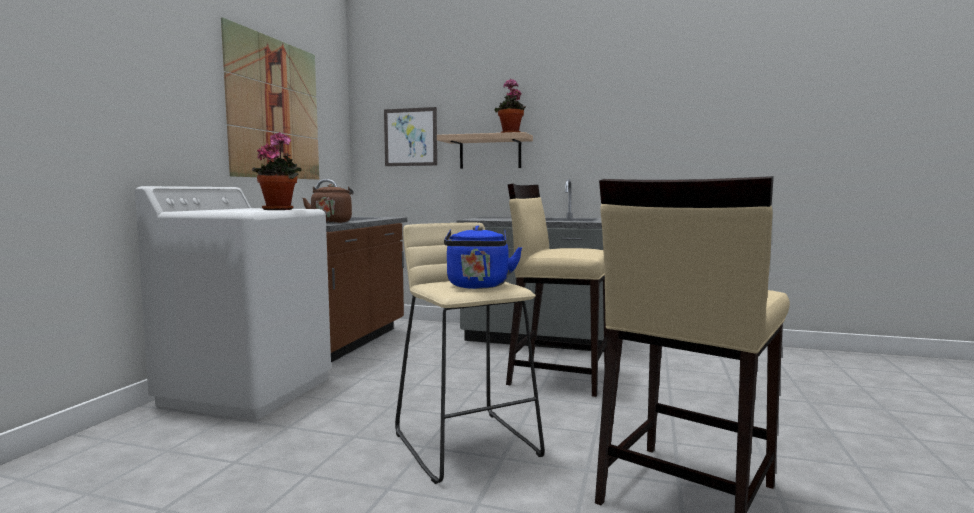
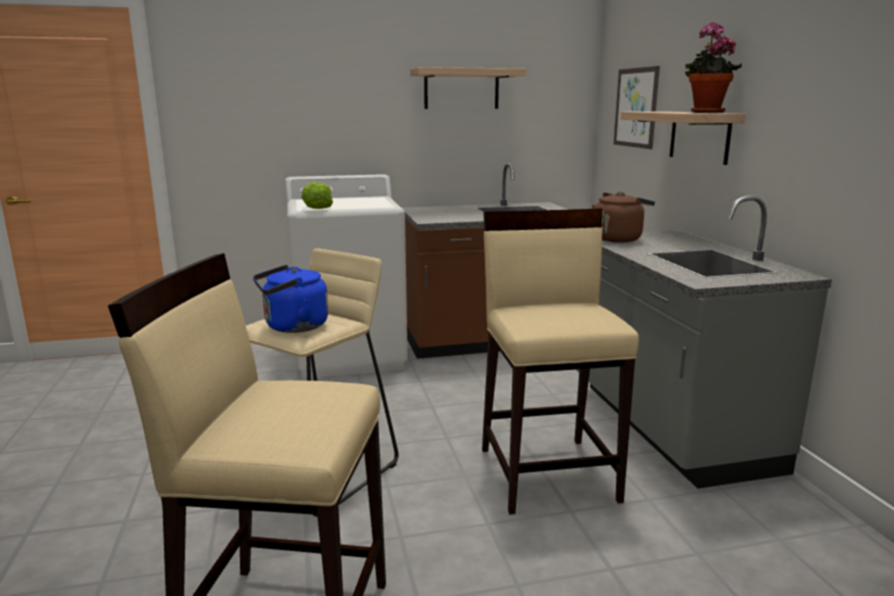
camera: 60 degrees right, 10 degrees up
picture [221,17,319,180] -> shelf [410,67,526,109]
potted plant [252,132,302,210] -> none
brown kettle [302,184,354,223] -> brown kettle moved to [592,192,655,243]
none -> lettuce [302,182,333,209]

